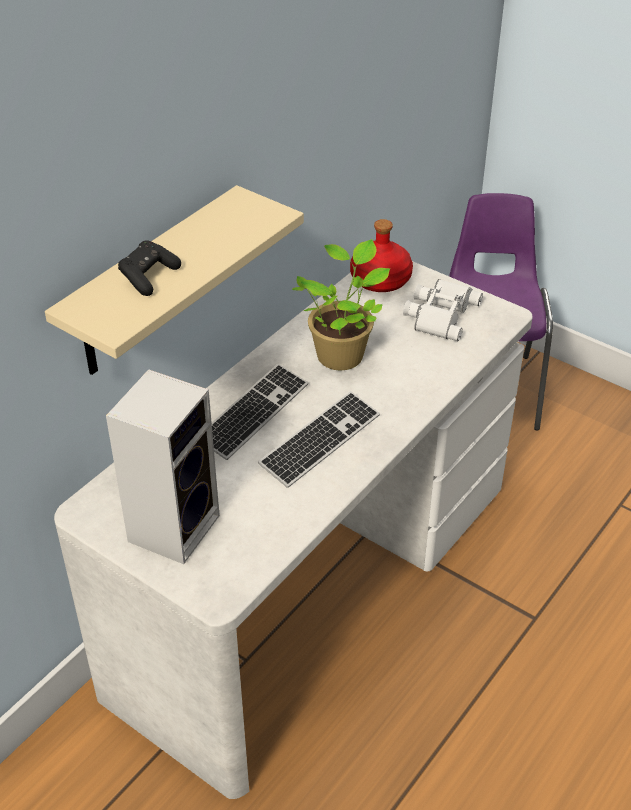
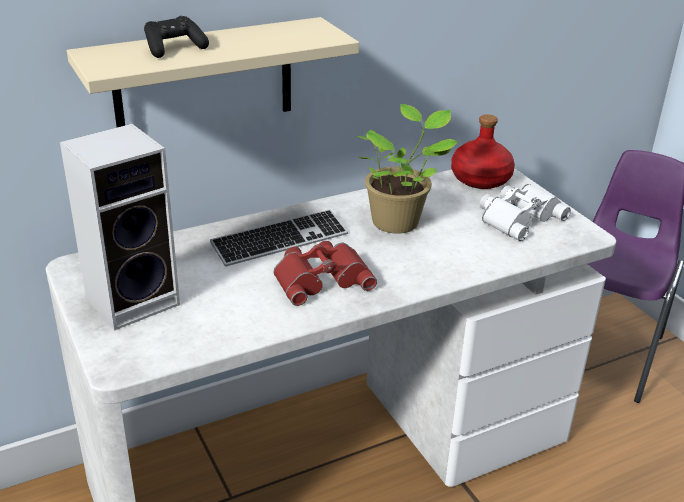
camera: 25 degrees right, 10 degrees down
keyboard [258,391,380,488] -> red binoculars [273,241,377,306]

